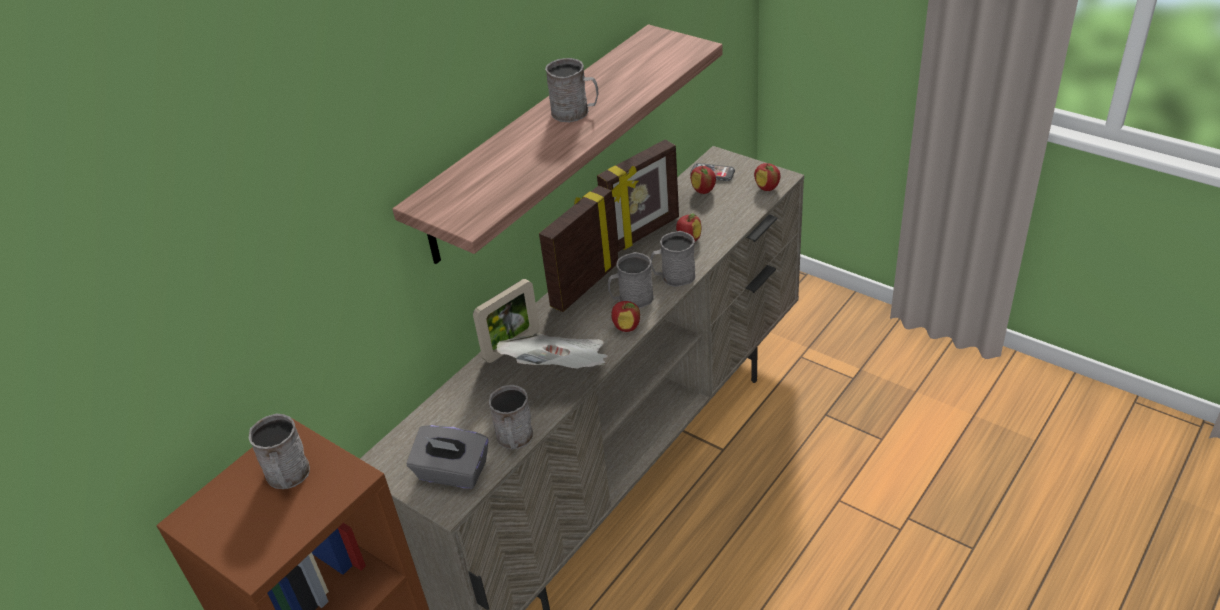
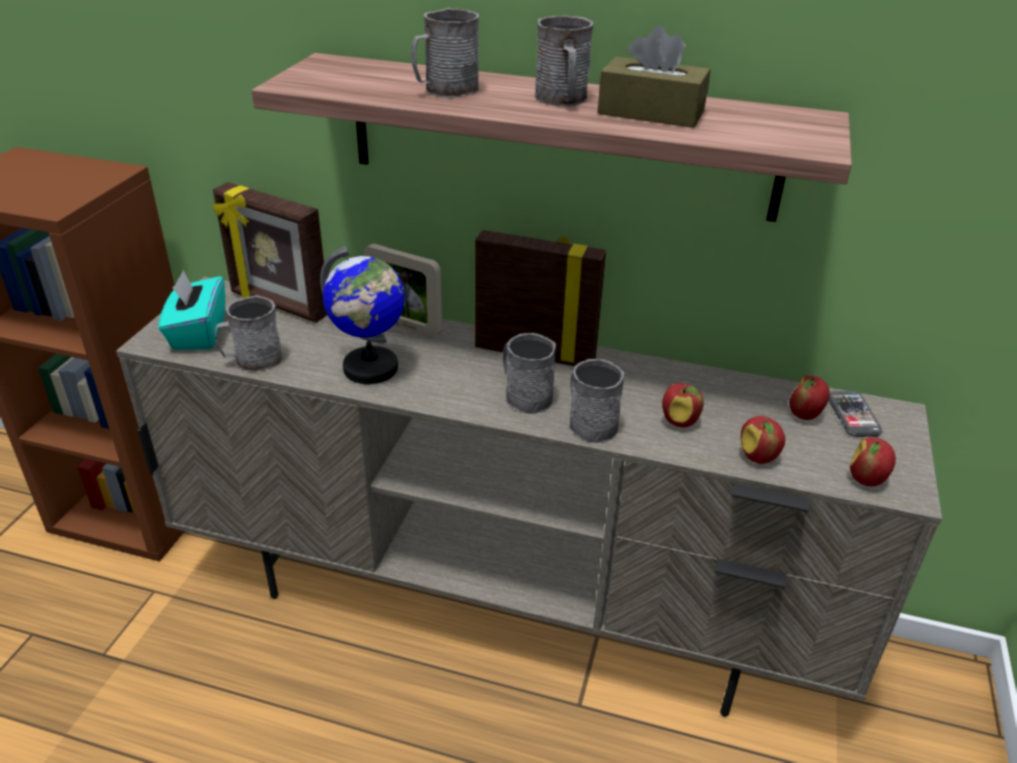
camera: 65 degrees right, 5 degrees down
grey mug [249,413,310,489] -> grey mug moved to [411,8,479,98]
grey tissue box [406,425,488,489] -> turquoise tissue box [158,270,225,350]
newspaper [497,334,608,368] -> globe [320,246,405,384]
picture frame [597,140,679,252] -> picture frame moved to [212,182,327,323]
apple [611,301,640,332] -> apple moved to [741,416,785,464]
none -> brown tissue box [597,26,710,128]

